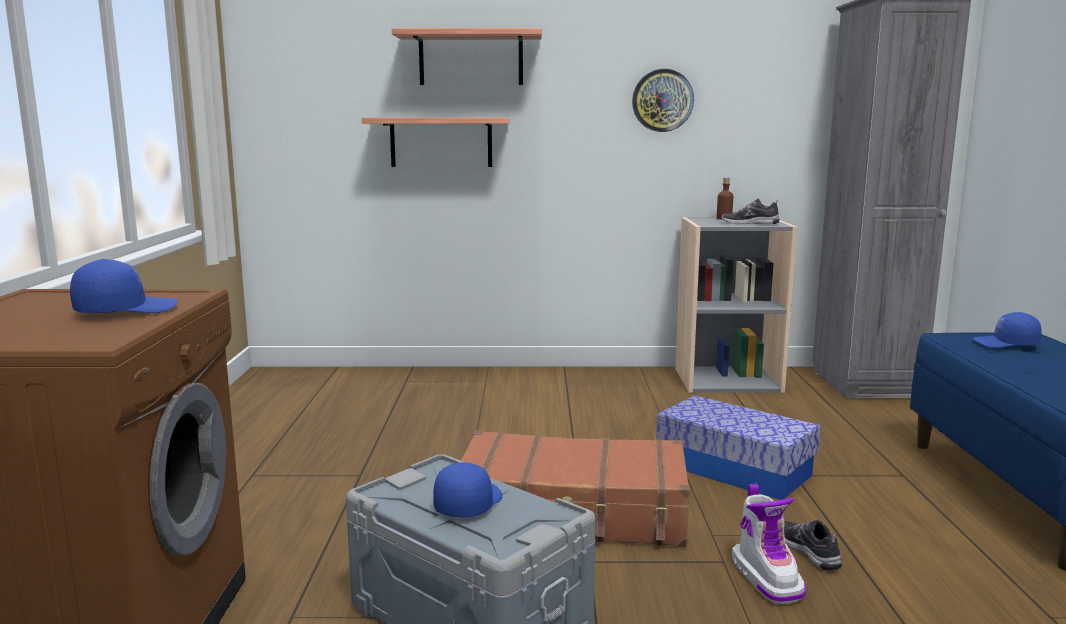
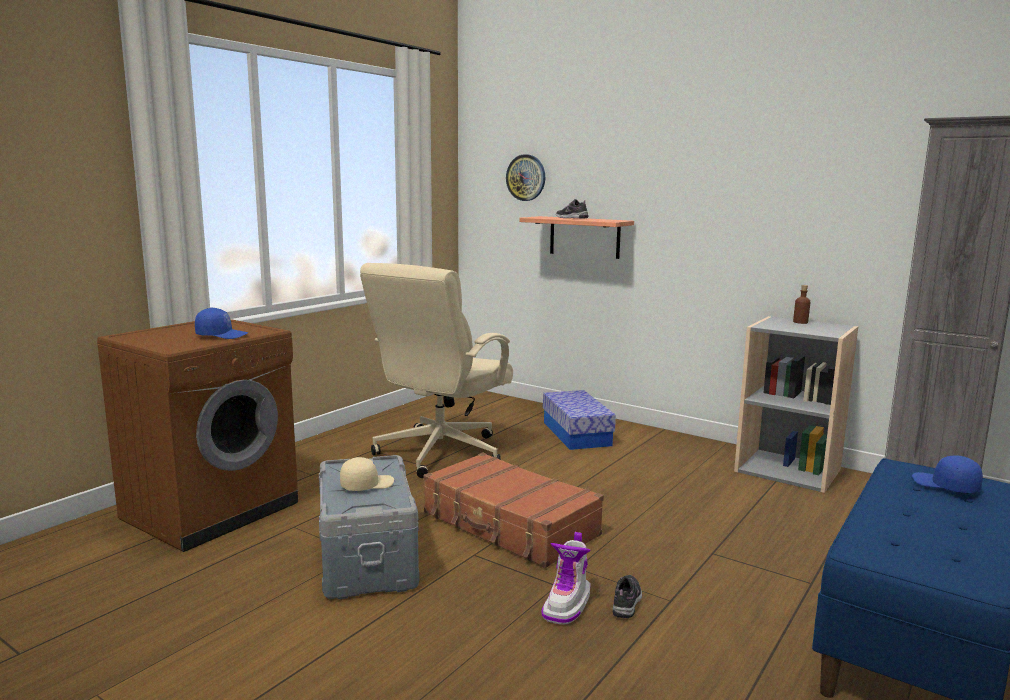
camera: 35 degrees right, 0 degrees up
shelf [392,28,542,85] -> none
blue cap [433,462,502,518] -> beige cap [340,457,394,491]
wall clock [632,69,694,132] -> wall clock moved to [506,154,545,201]
storage box [656,395,820,500] -> storage box moved to [543,390,616,450]
shoe [722,199,780,224] -> shoe moved to [556,199,589,219]
none -> beige office chair [360,263,513,478]

